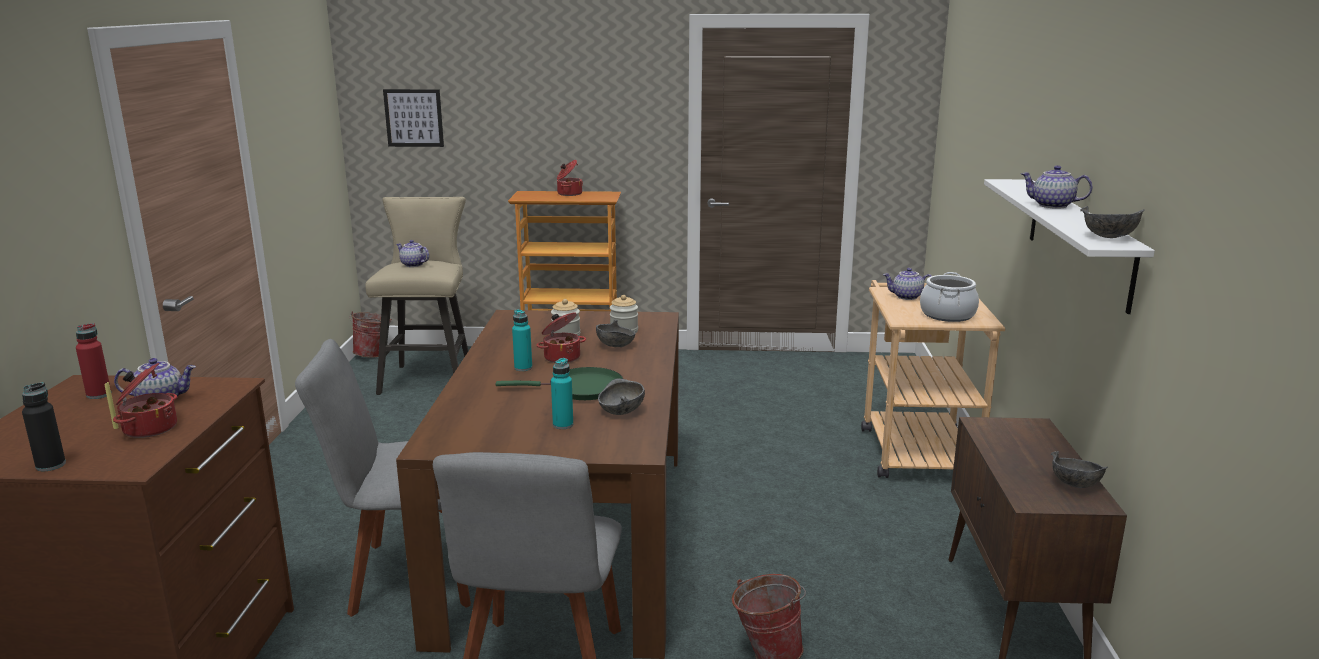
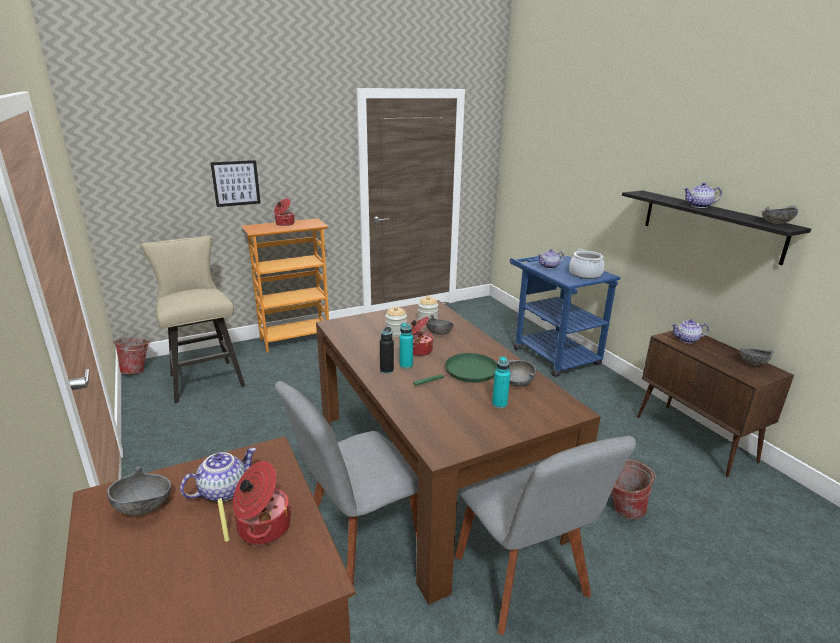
camera: 30 degrees left, 5 degrees up
black bottle [22,382,66,471] -> black bottle moved to [380,327,394,374]
red bottle [76,323,111,399] -> grey bowl [107,467,171,516]
picture [383,89,444,147] -> picture moved to [210,160,261,207]
teapot [396,240,429,267] -> teapot moved to [671,319,709,343]
beige cart [861,280,1005,478] -> blue cart [510,256,620,377]
white shelf [984,179,1155,314] -> black shelf [622,190,811,265]

